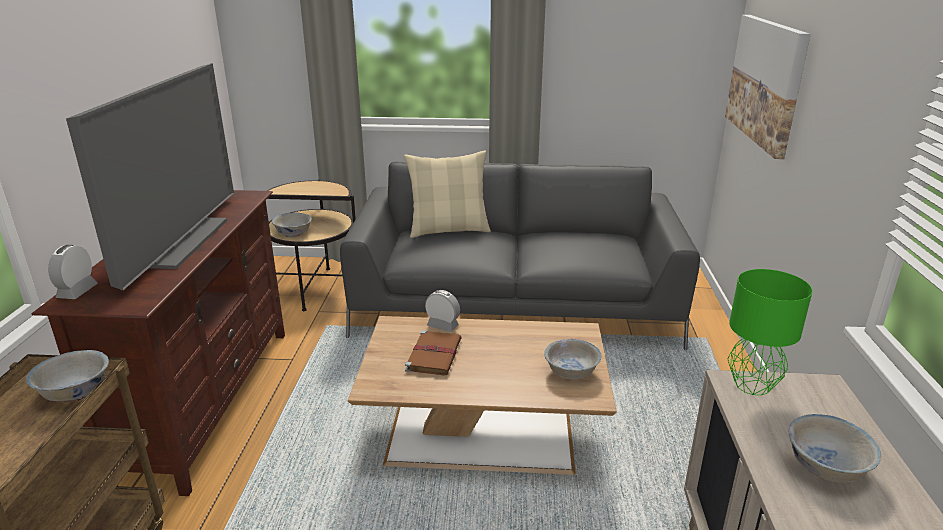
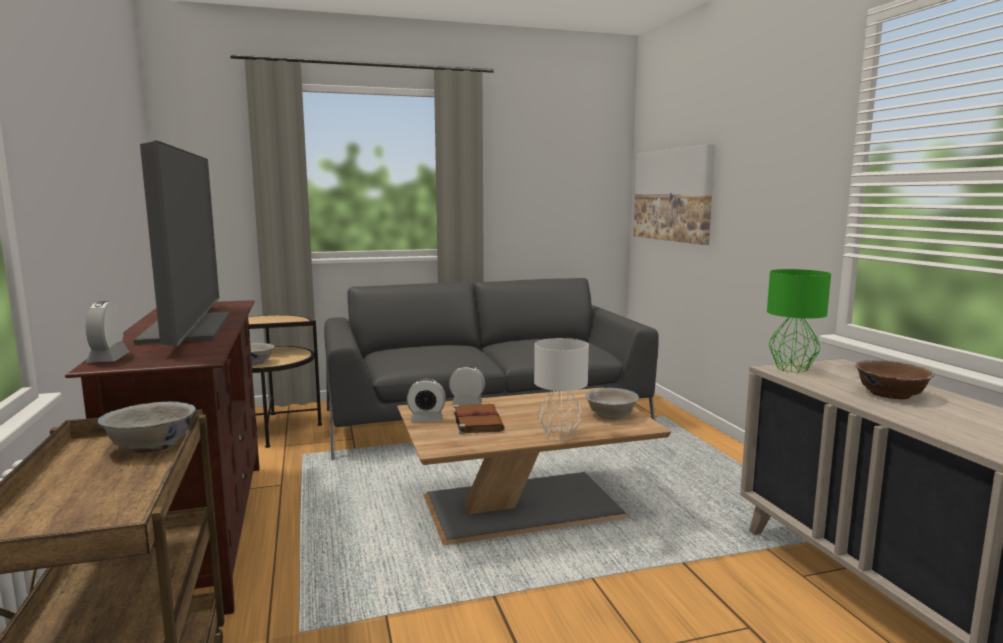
camera: 20 degrees left, 15 degrees down
beige pillow [404,151,491,238] -> none
white bowl [789,414,881,483] -> brown bowl [855,359,935,400]
none -> alarm clock [407,379,446,422]
none -> white table lamp [534,338,589,440]

